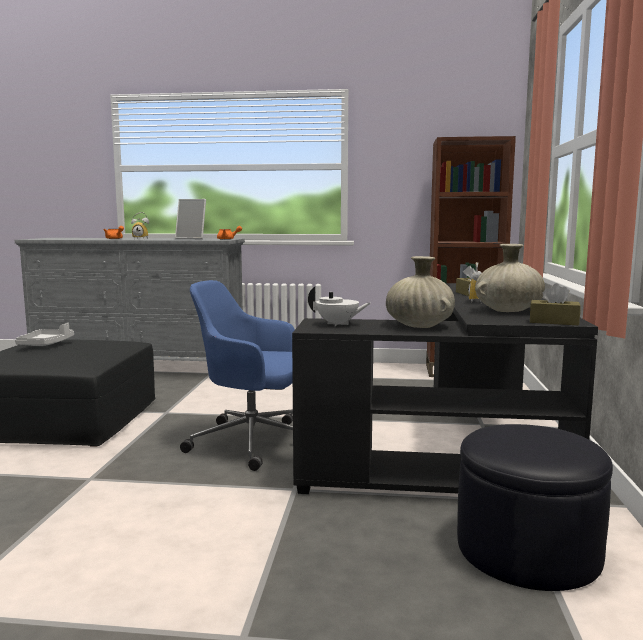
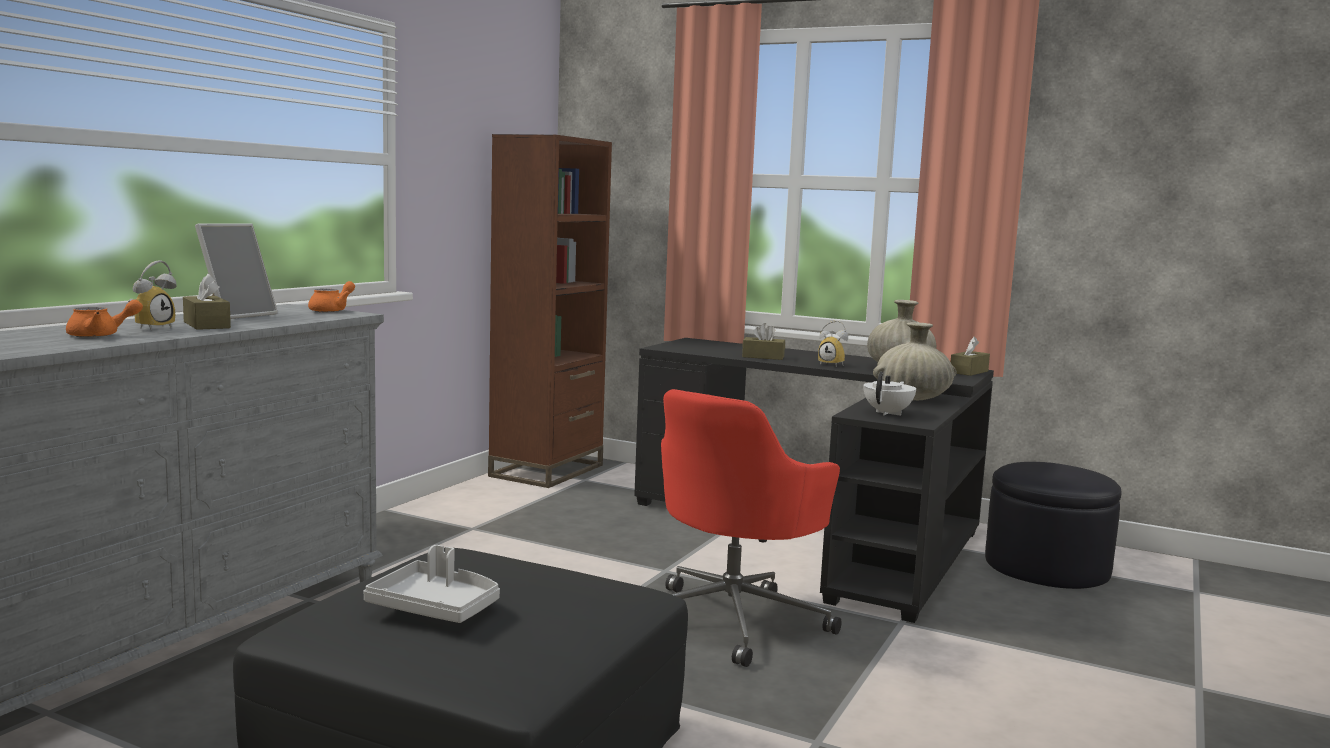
camera: 70 degrees left, 0 degrees up
blue office chair [180,280,295,471] -> red office chair [661,389,842,667]
none -> brown tissue box [183,274,231,330]

